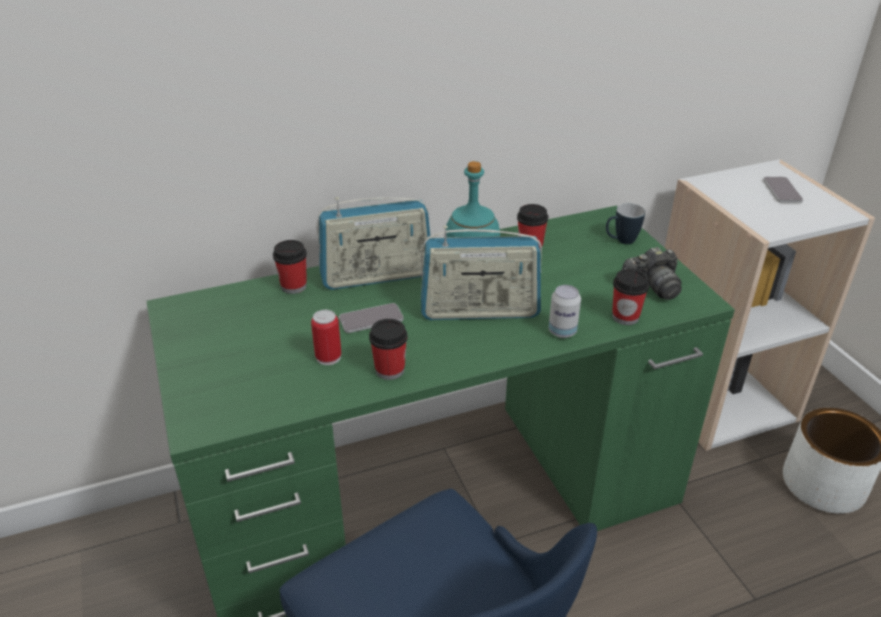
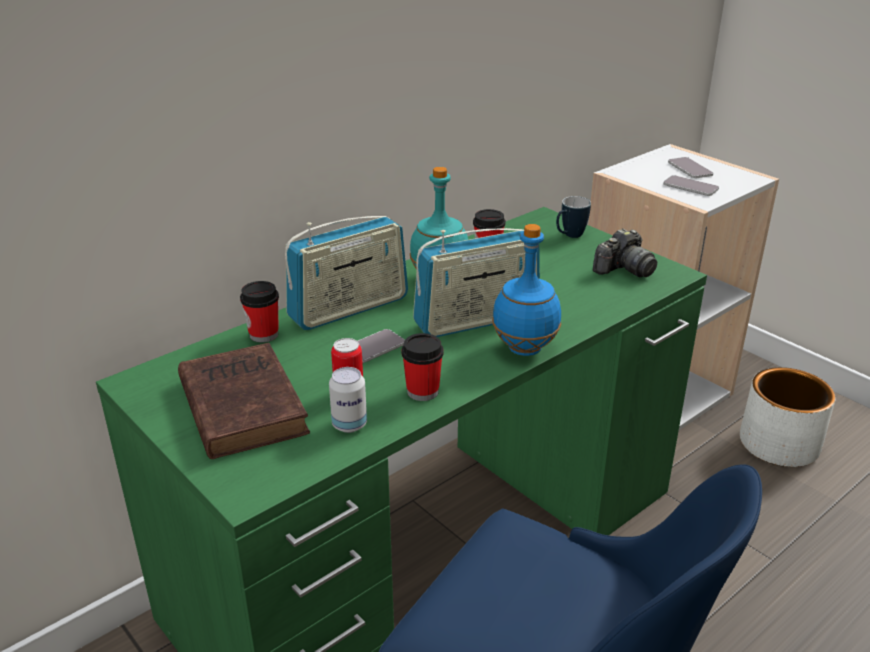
camera: 20 degrees left, 5 degrees down
can [549,285,581,338] -> can moved to [329,367,367,433]
cup [612,269,649,325] -> none
none -> brown book [178,343,310,459]
none -> blue bottle [492,224,561,356]
none -> phone [663,175,719,196]

